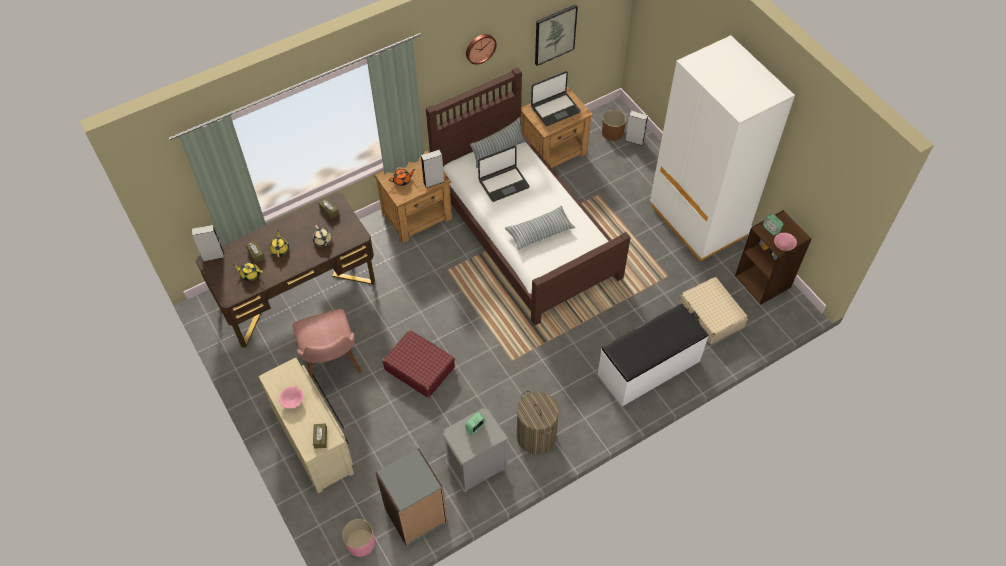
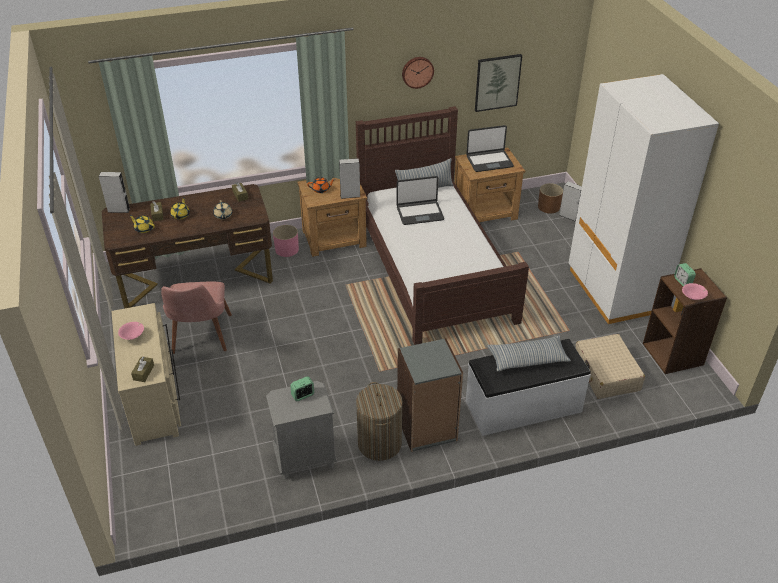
camera: 15 degrees right, 15 degrees down
pink planter [342,519,375,557] -> pink planter moved to [273,225,299,257]
grey bookcase [375,448,448,547] -> grey bookcase moved to [397,338,463,452]
red suitcase [383,330,455,398] -> none
pillow [505,206,575,250] -> pillow moved to [487,335,571,371]

